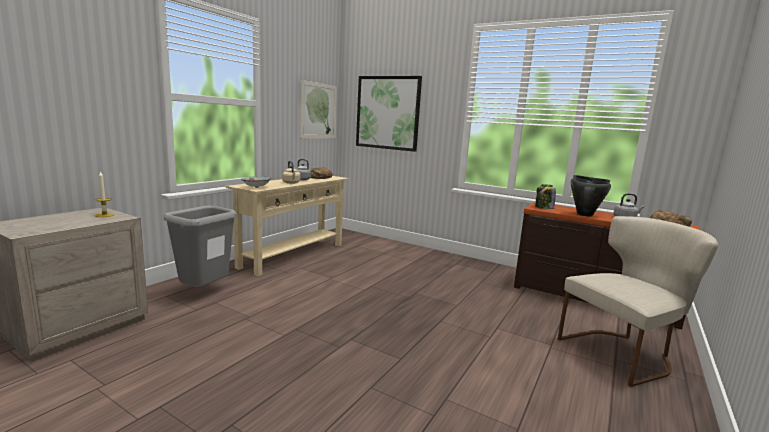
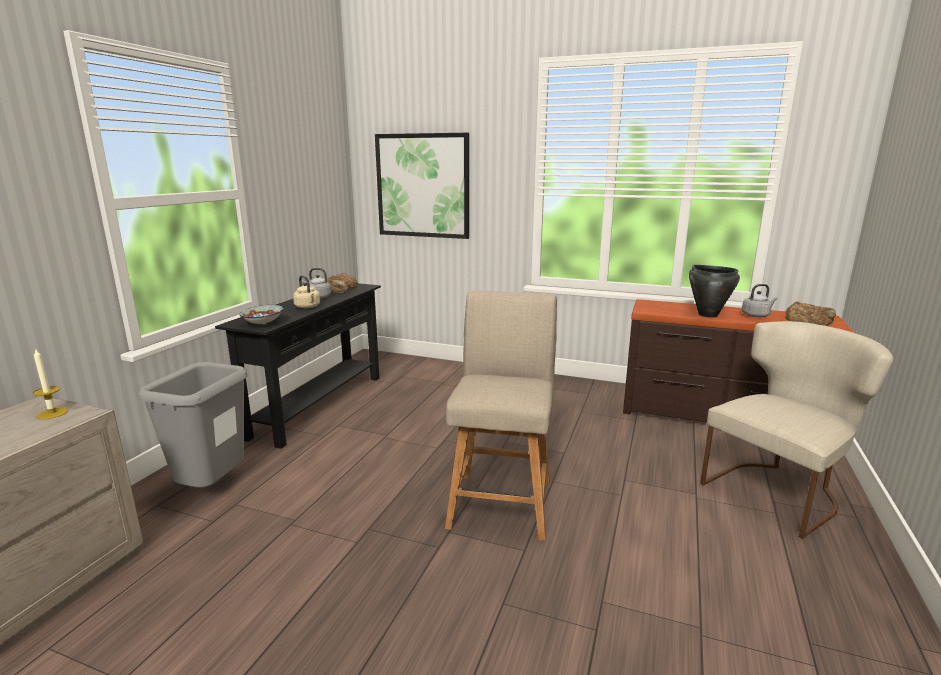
camera: 10 degrees left, 5 degrees up
beige console table [226,176,349,276] -> black console table [215,283,381,449]
picture [300,80,337,139] -> none
jar [535,184,556,209] -> none
none -> beige chair [445,291,557,541]

